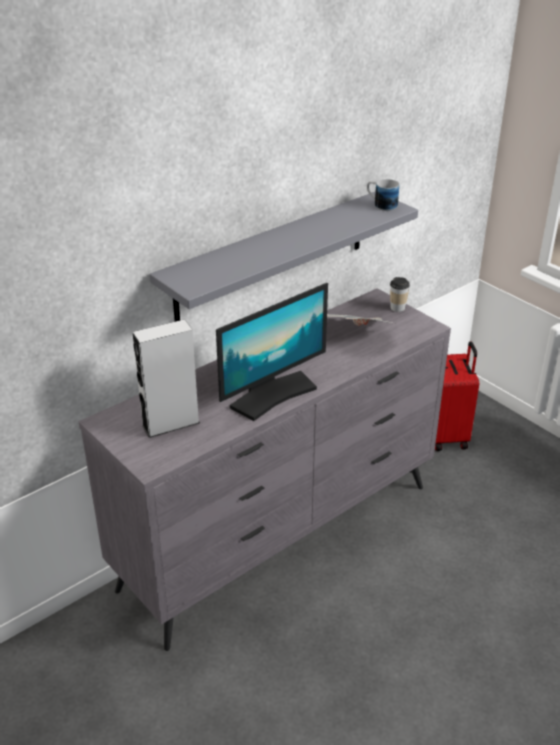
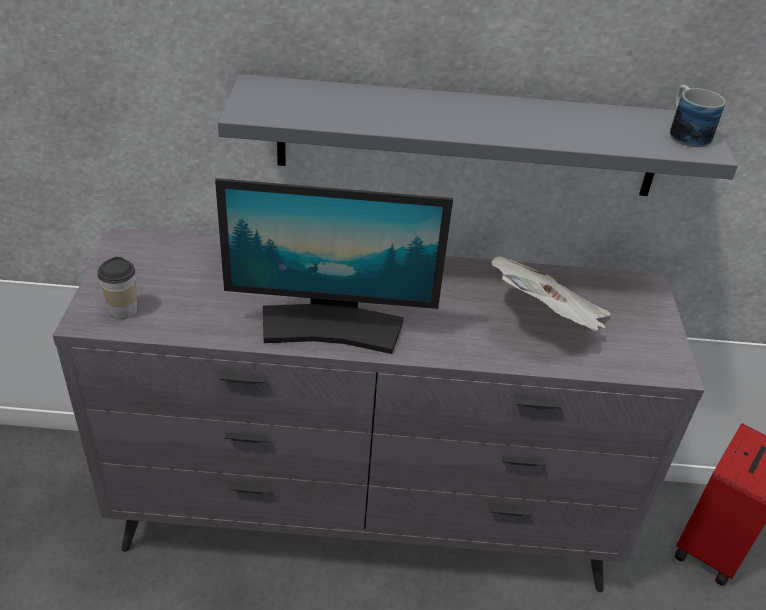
camera: 40 degrees right, 5 degrees up
grey speaker [133,319,200,438] -> none
cup [390,277,410,312] -> cup moved to [98,257,137,319]

